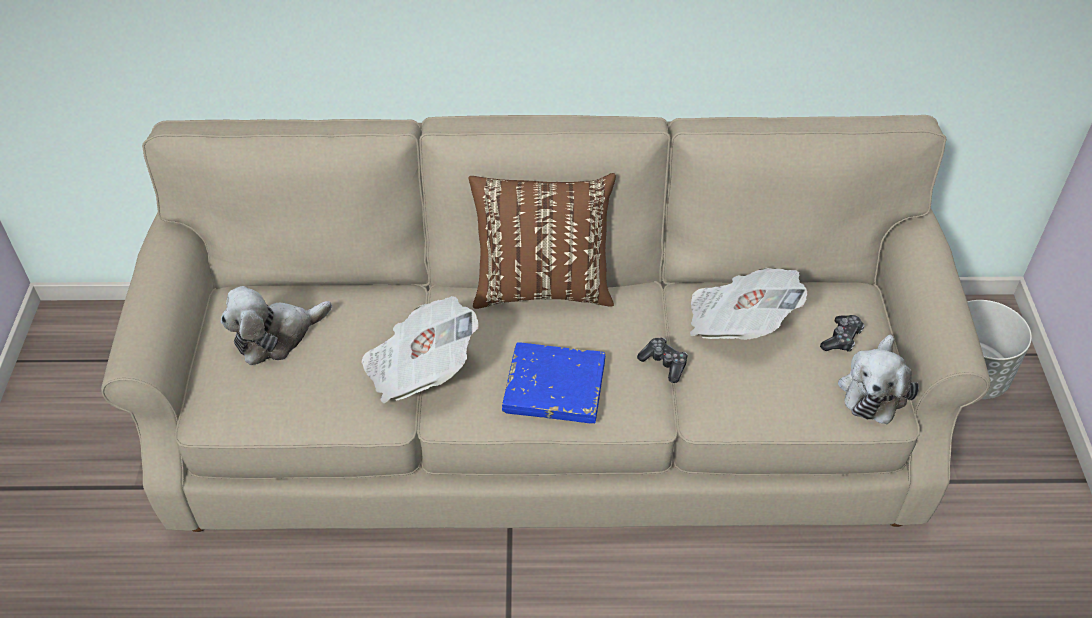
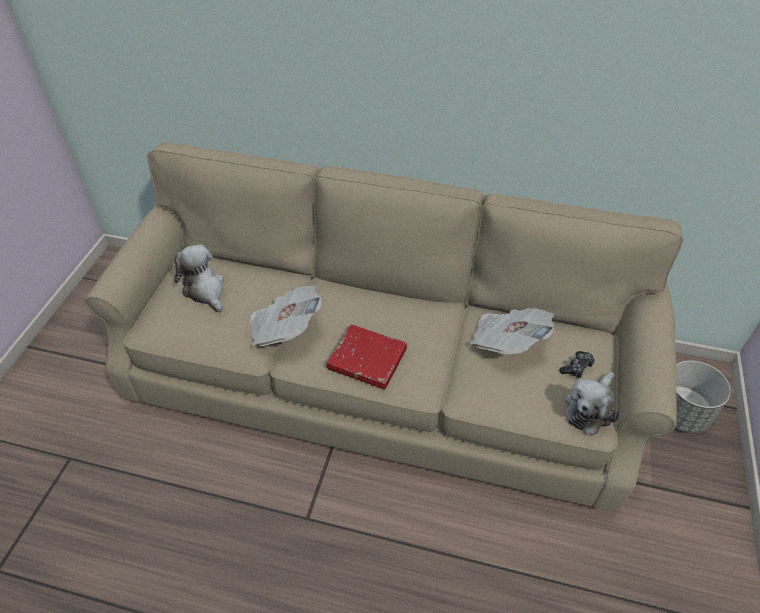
camera: 15 degrees right, 0 degrees up
plush toy [221,286,332,365] -> plush toy turned 75 degrees clockwise [174,244,224,312]
brown pillow [469,173,616,309] -> none
blue book [502,342,605,424] -> red book [327,325,407,389]
game controller [637,337,688,383] -> none

